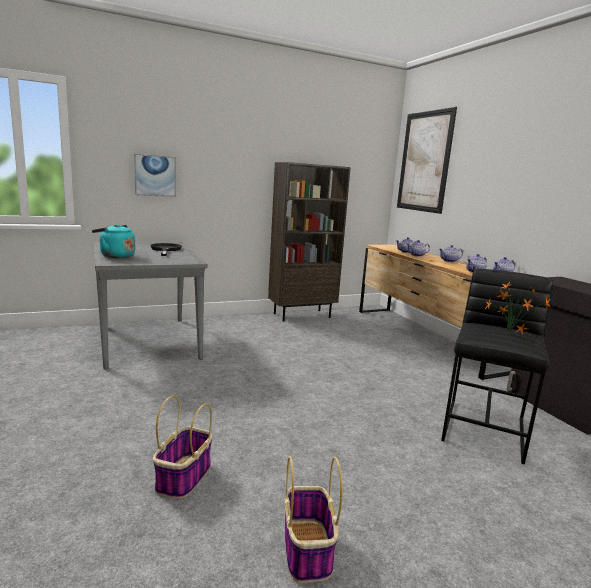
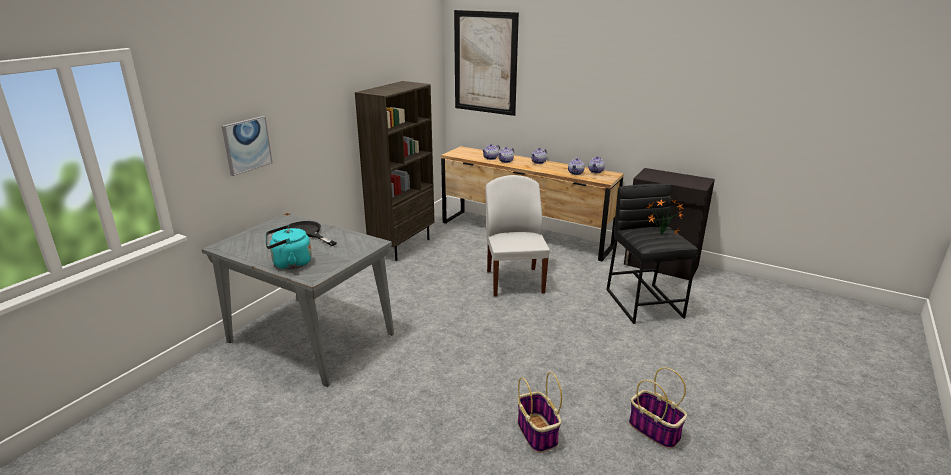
camera: 35 degrees left, 10 degrees up
none -> white chair [485,175,550,296]

